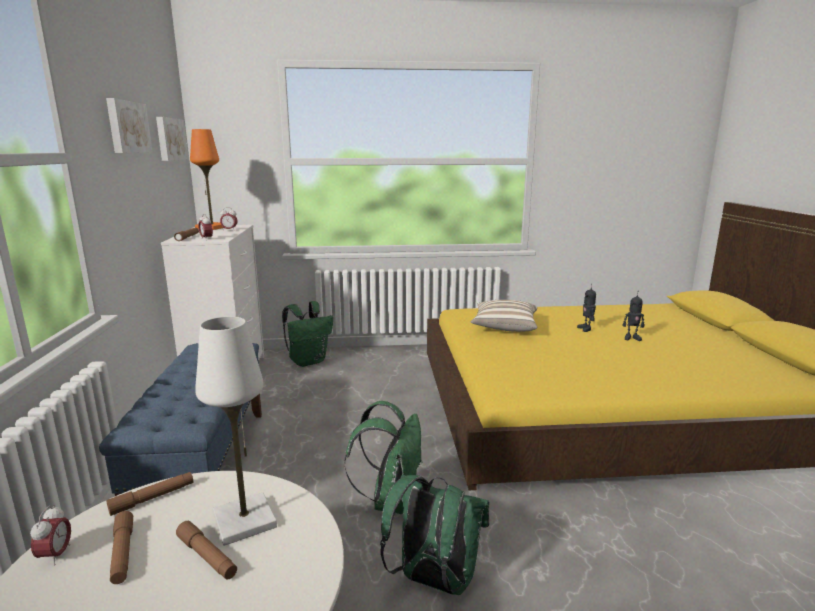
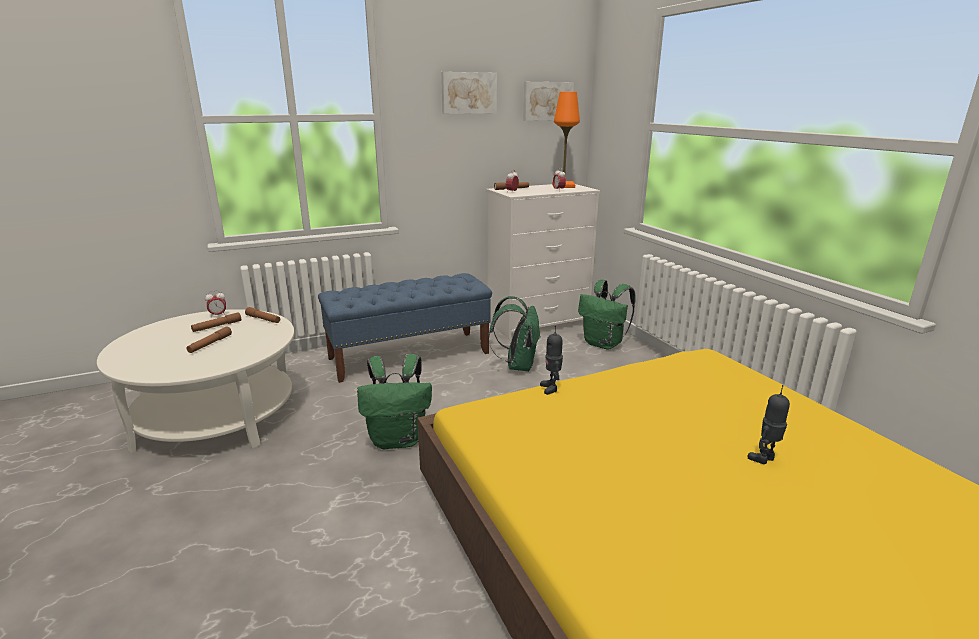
camera: 70 degrees right, 5 degrees up
white table lamp [195,316,277,546] -> none
green backpack [380,474,489,595] -> green backpack moved to [488,296,540,372]
pillow [470,300,537,332] -> none
toy robot [622,294,644,341] -> toy robot moved to [540,326,563,395]

